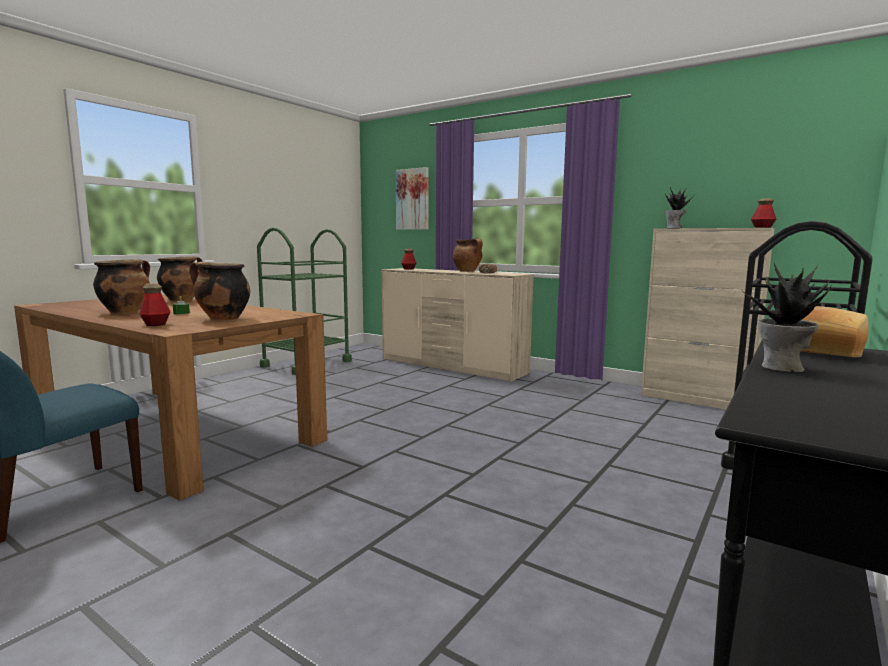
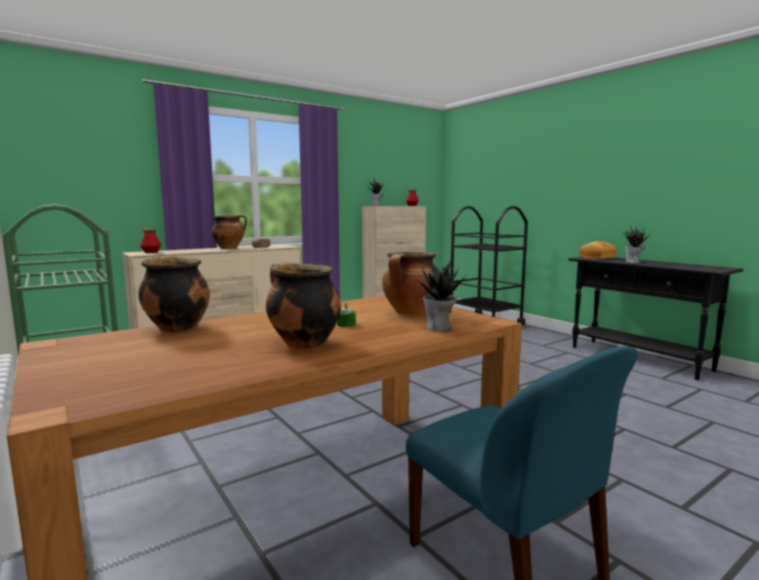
camera: 70 degrees left, 0 degrees up
bottle [139,283,171,326] -> potted plant [416,258,467,331]
picture [396,167,429,230] -> none

